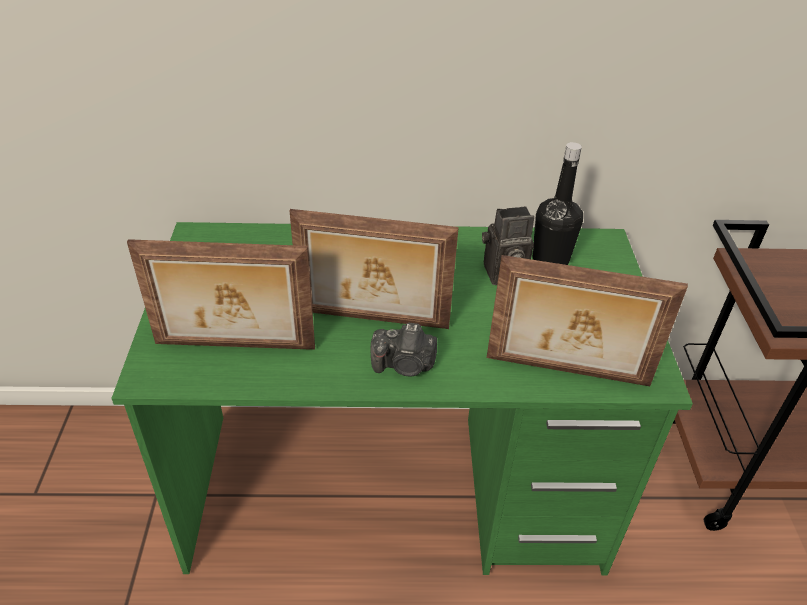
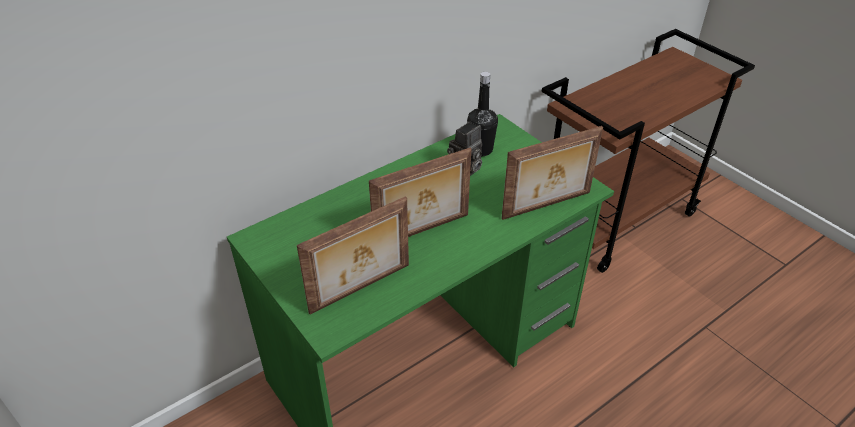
camera: 35 degrees left, 0 degrees up
camera [371,323,437,377] -> none

